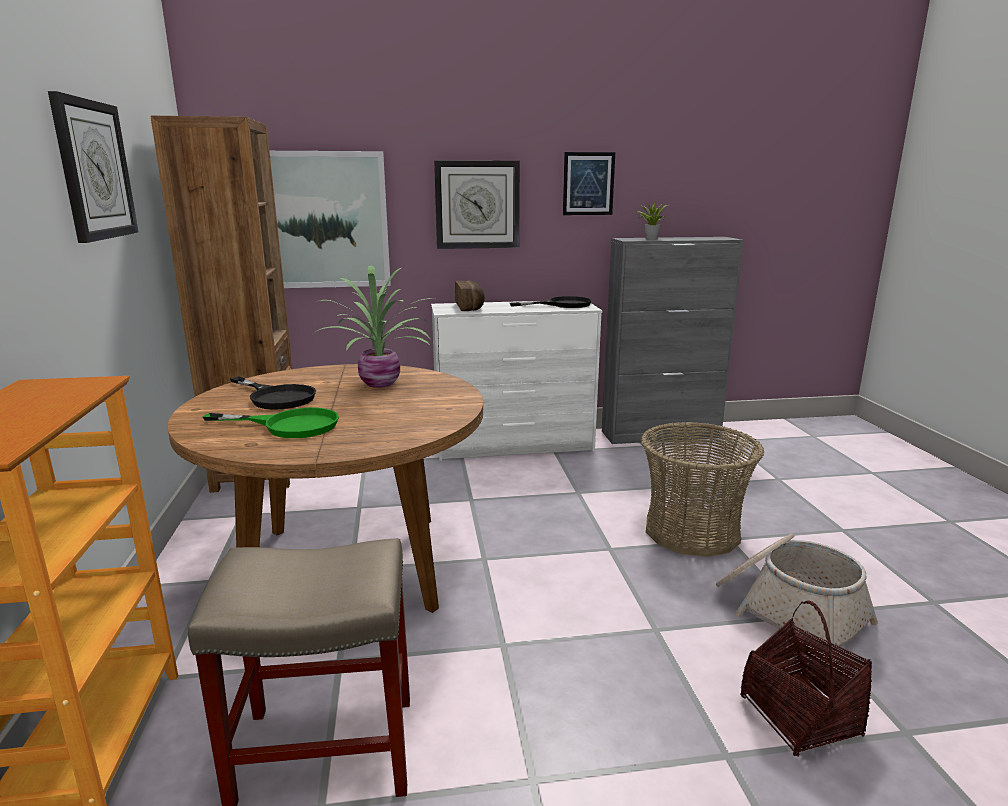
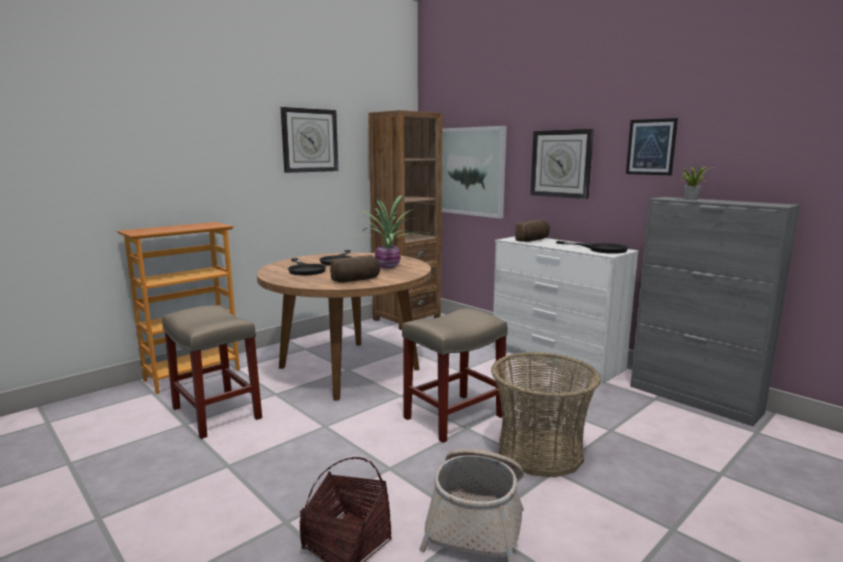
camera: 55 degrees right, 5 degrees down
green frying pan [203,408,339,438] -> black frying pan [288,258,326,275]
none -> bread [330,255,380,283]
none -> beige stool [402,308,508,443]

